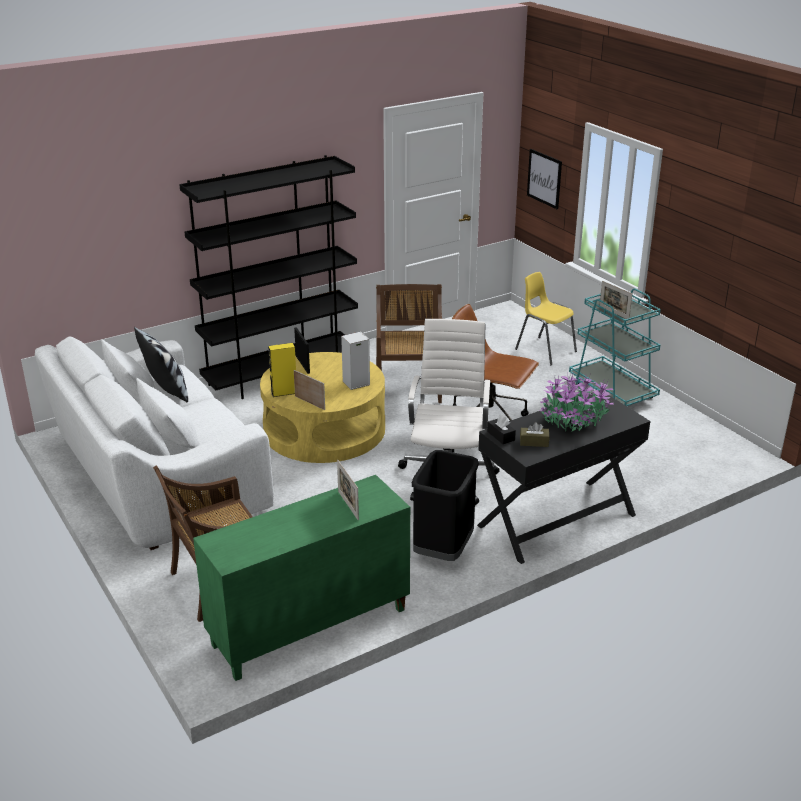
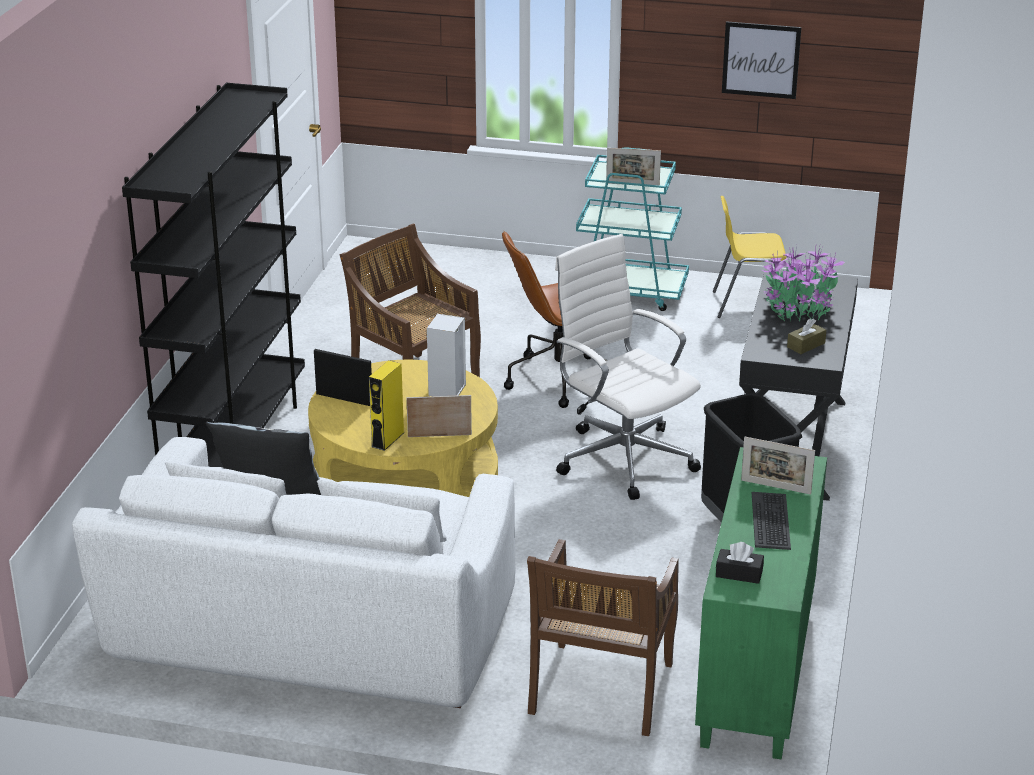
camera: 45 degrees left, 0 degrees up
black tissue box [487,415,516,444] -> black tissue box moved to [716,542,764,584]
yellow chair [515,272,577,365] -> yellow chair moved to [713,196,786,318]
picture [527,149,562,209] -> picture moved to [722,21,801,99]
none -> keyboard [752,492,791,550]

